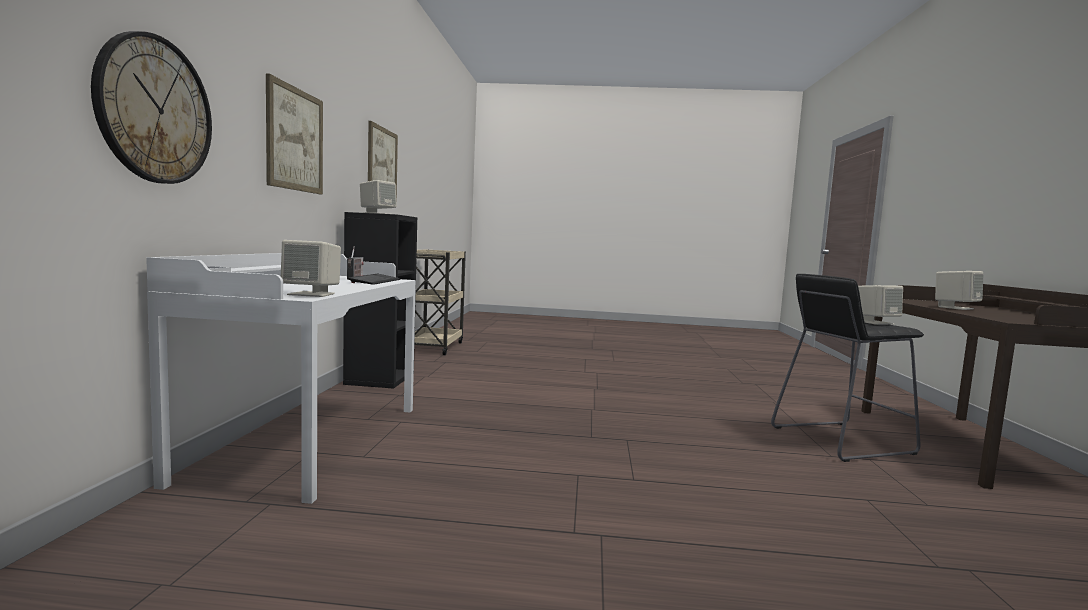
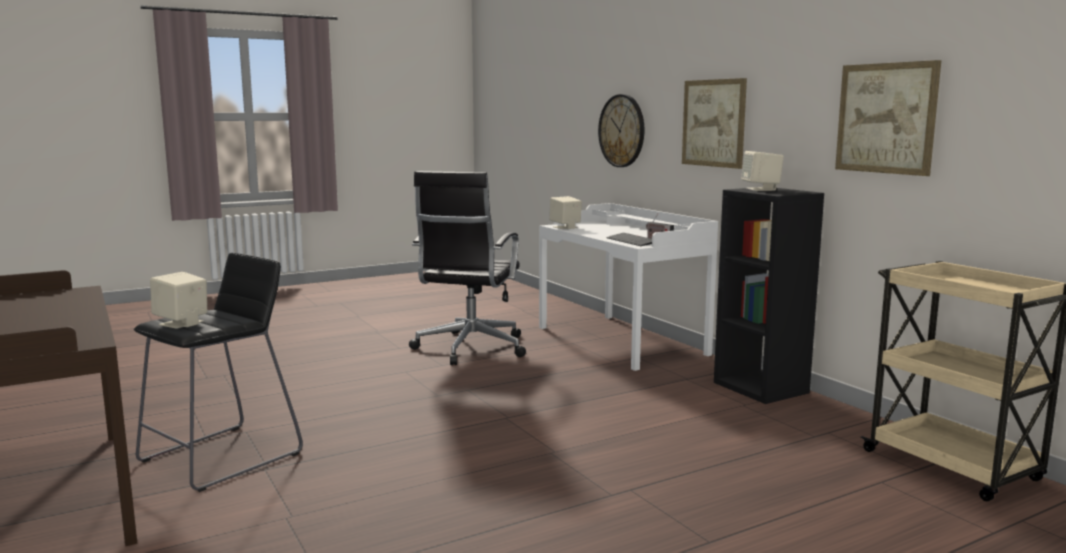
camera: 145 degrees right, 5 degrees up
beige speaker [935,271,984,310] -> none
none -> black office chair [409,171,526,365]

